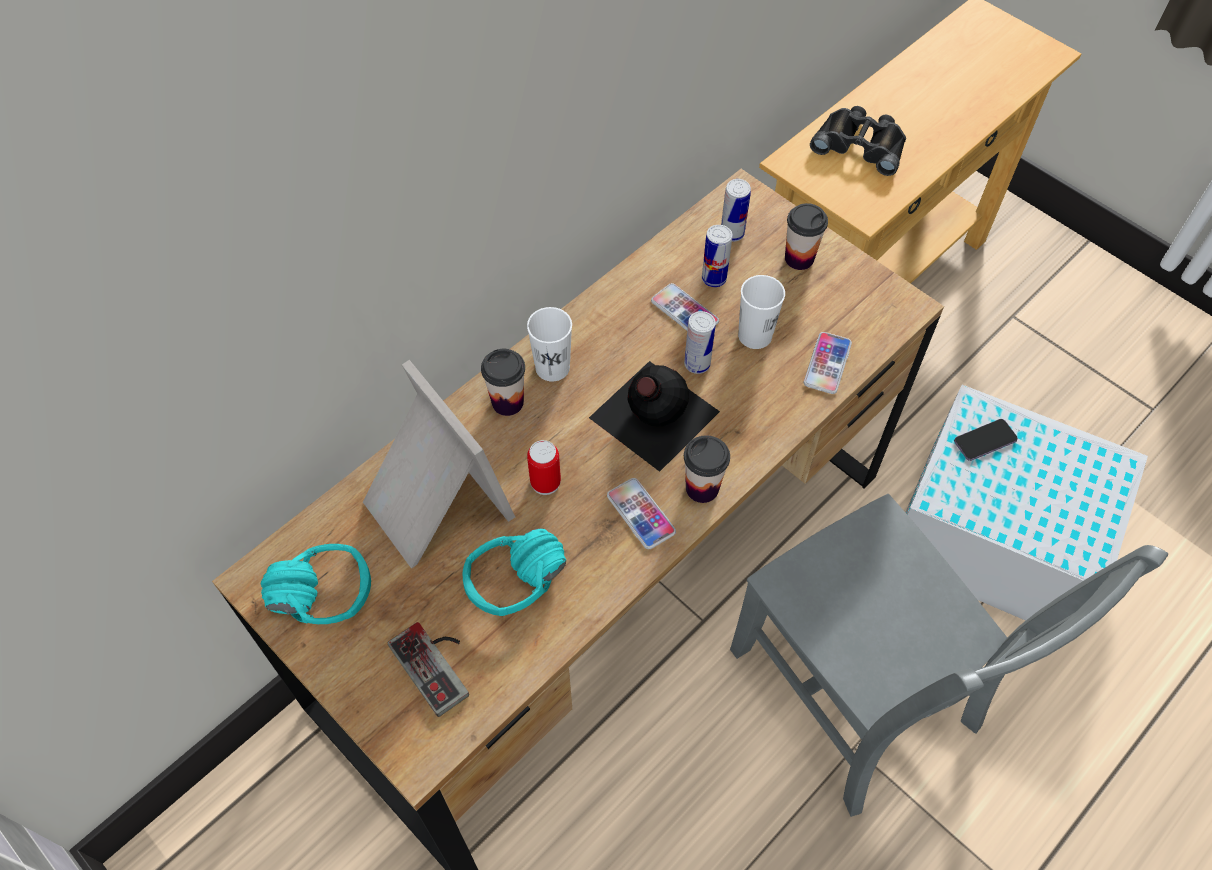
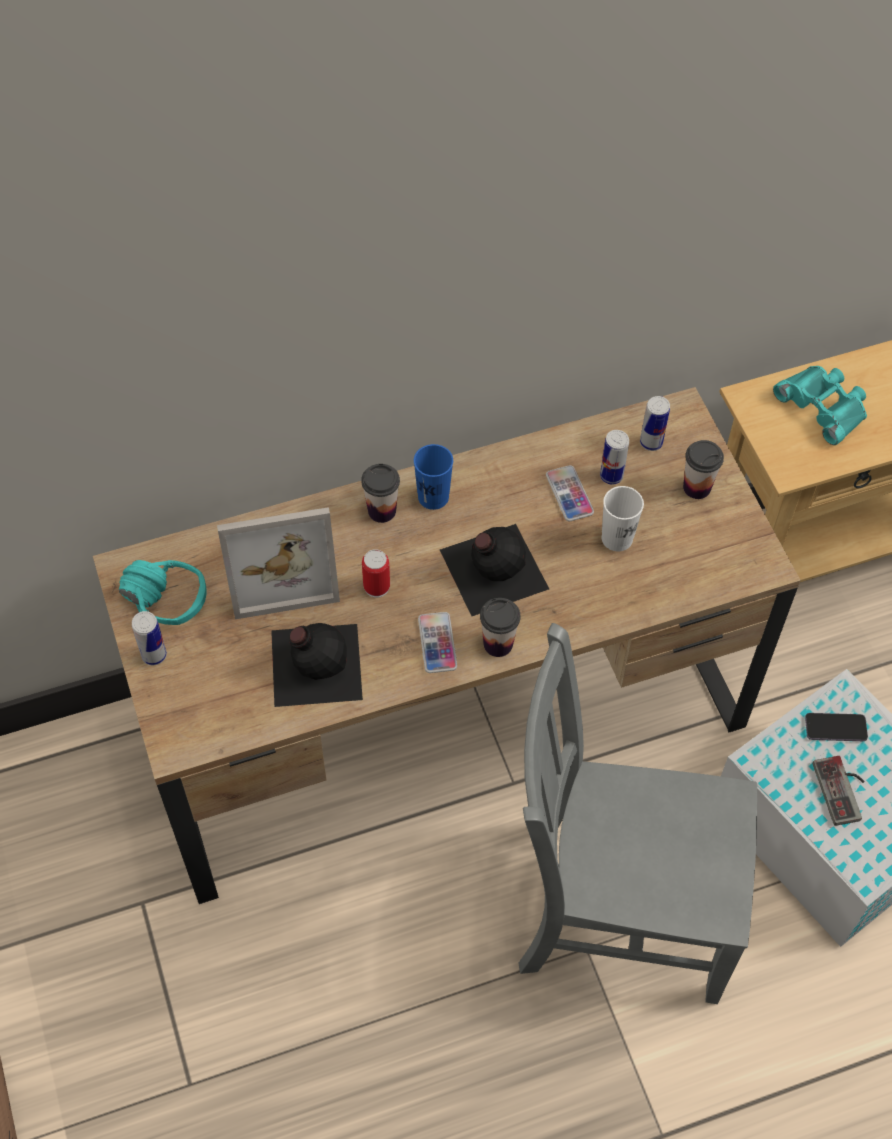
camera: 25 degrees right, 0 degrees up
picture frame [363,360,515,568] -> picture frame turned 90 degrees clockwise [217,507,340,619]
game controller [387,622,469,717] -> game controller moved to [813,756,865,826]
turquoise headphones [463,528,566,616] -> black bottle [271,623,363,707]
white cup [527,307,572,381] -> blue cup [414,444,453,510]
can [684,311,716,374] -> can moved to [132,611,167,665]
grey chair [730,494,1168,817] -> grey chair turned 105 degrees clockwise [519,623,757,1004]
phone [804,332,852,394] -> none
black binoculars [810,106,906,176] -> turquoise binoculars [773,366,867,445]

